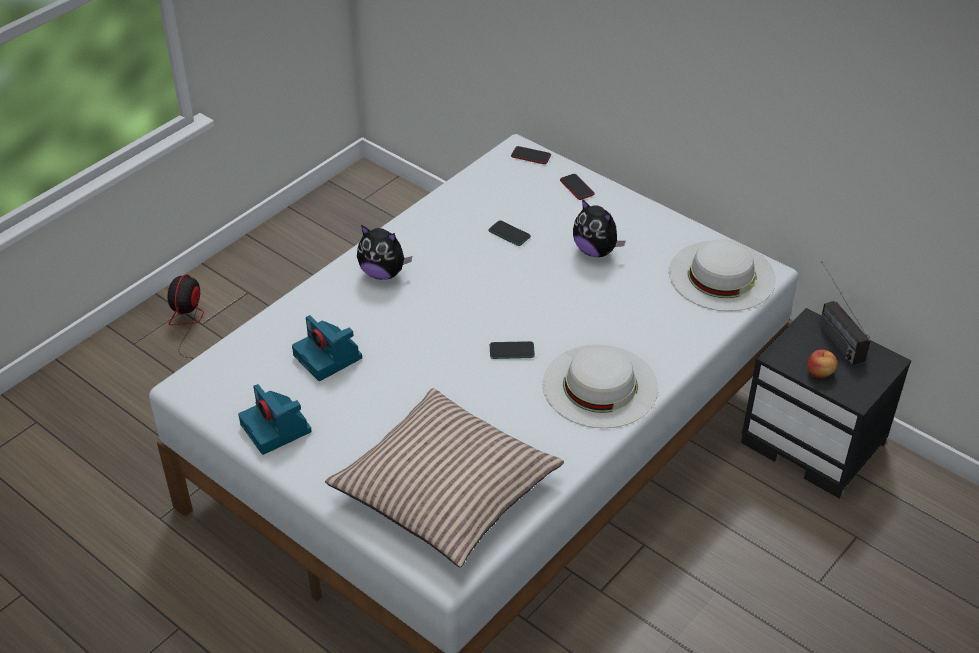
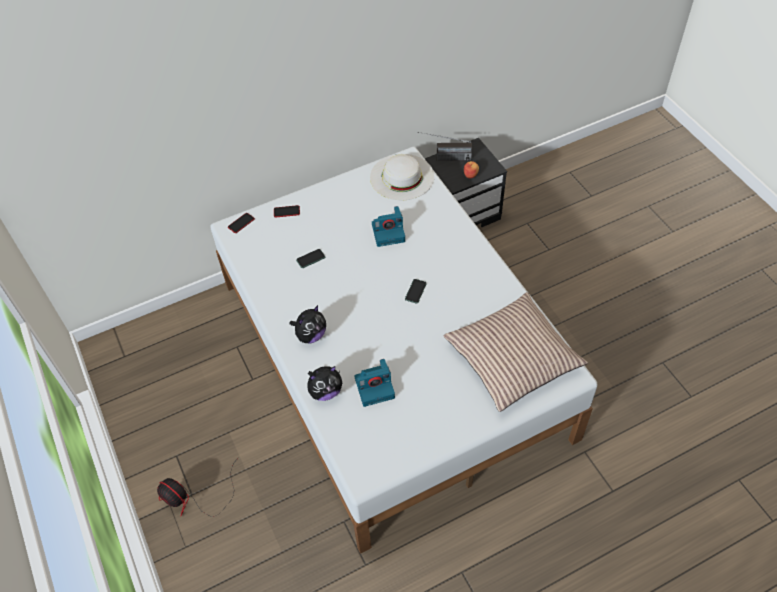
camera: 65 degrees left, 10 degrees up
camera [238,384,312,455] -> camera moved to [372,206,405,247]
white hat [543,344,658,428] -> none
plush toy [573,199,626,257] -> plush toy moved to [307,366,342,401]

